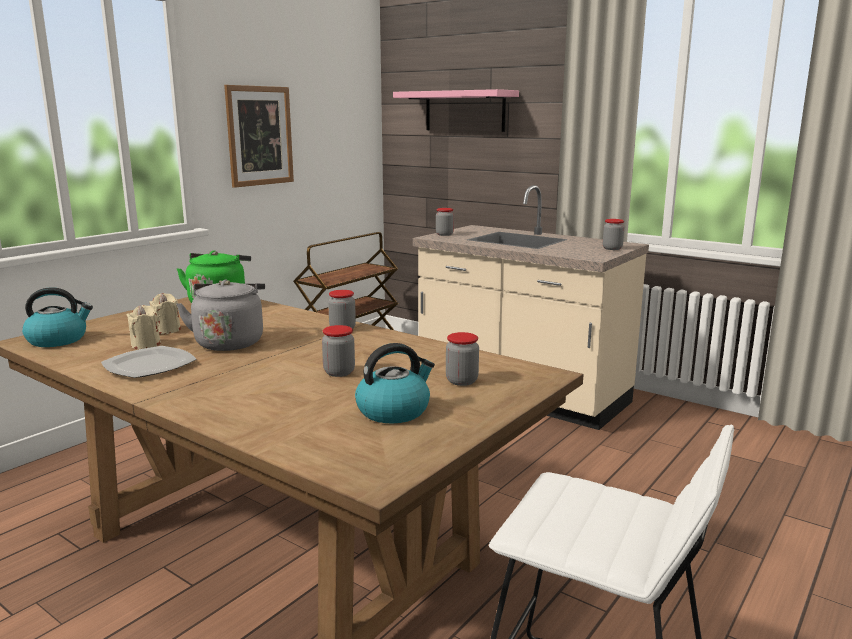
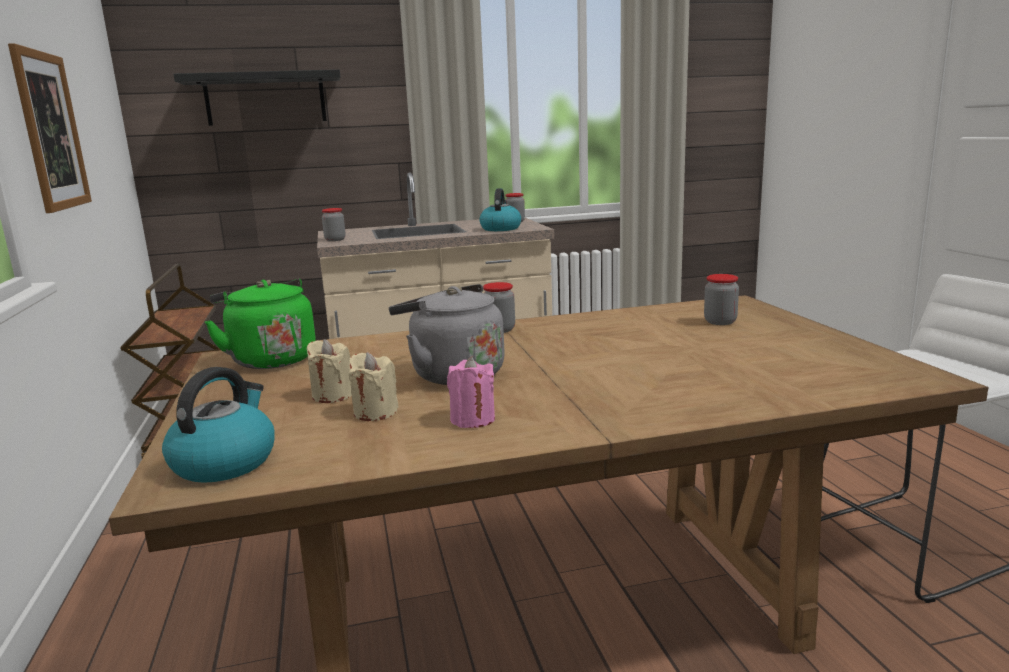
camera: 50 degrees left, 0 degrees up
plate [101,346,197,378] -> pink candle [447,357,495,428]
jar [322,325,355,377] -> none
kettle [355,343,435,424] -> kettle moved to [479,188,521,231]
pink shelf [393,89,519,132] -> black shelf [174,69,341,126]

